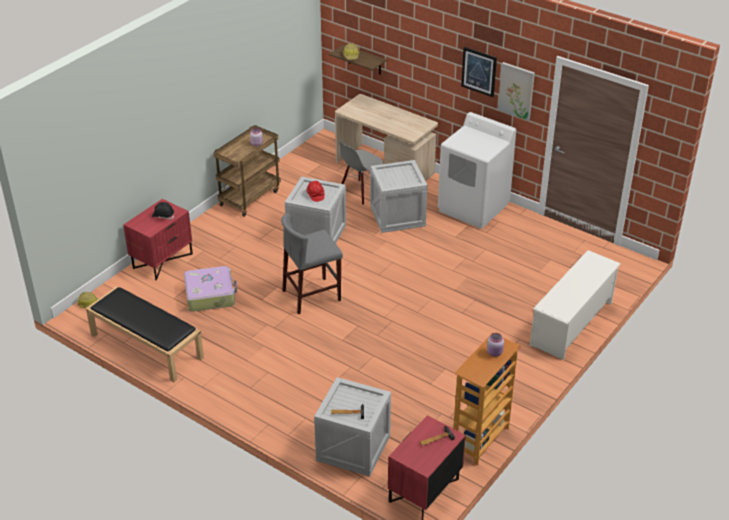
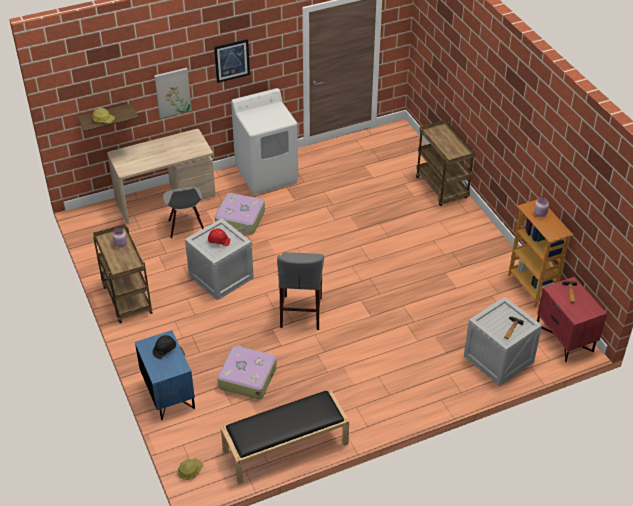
camera: 60 degrees left, 5 degrees up
red nightstand [124,199,193,281] -> blue nightstand [135,330,195,420]
crate [370,160,427,233] -> suitcase [215,193,265,235]
picture [498,62,535,121] -> picture moved to [154,68,192,118]
white shoe rack [530,250,621,360] -> brown cart [416,120,475,206]

